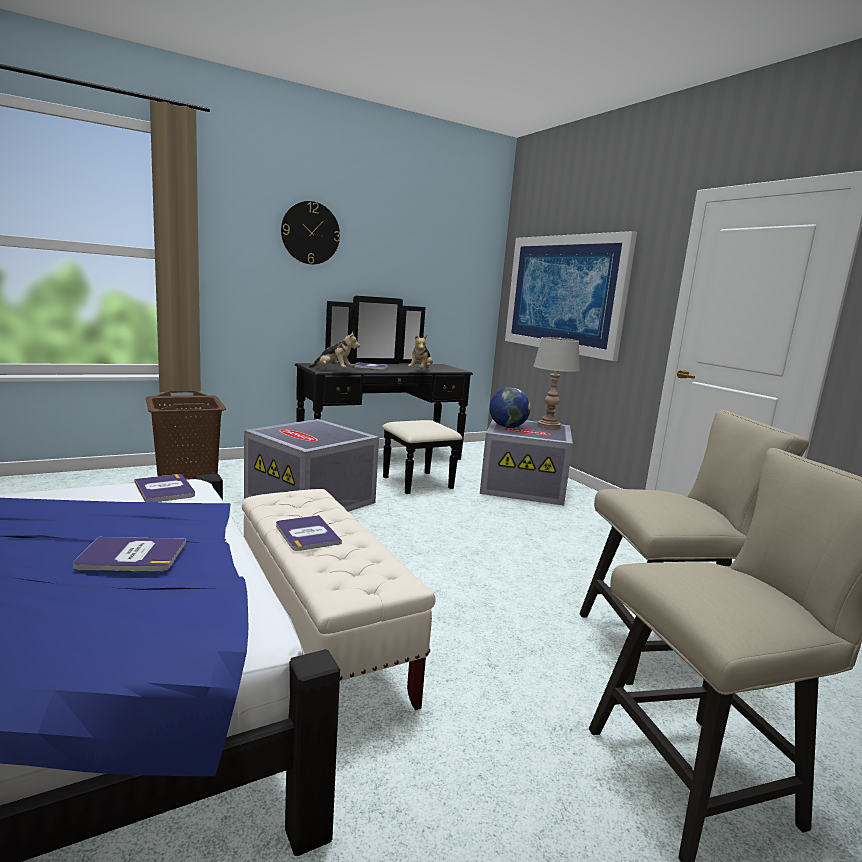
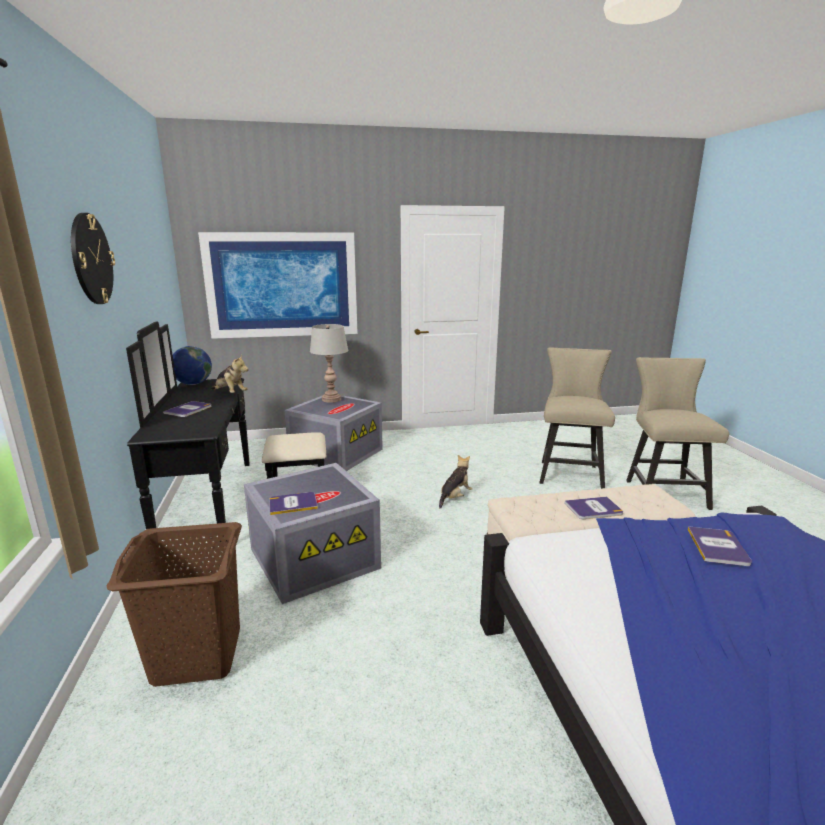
camera: 70 degrees left, 5 degrees up
book [135,474,195,502] -> book moved to [269,492,318,515]
plush toy [309,331,360,368] -> plush toy moved to [439,455,472,509]
globe [489,387,531,428] -> globe moved to [173,346,212,385]

